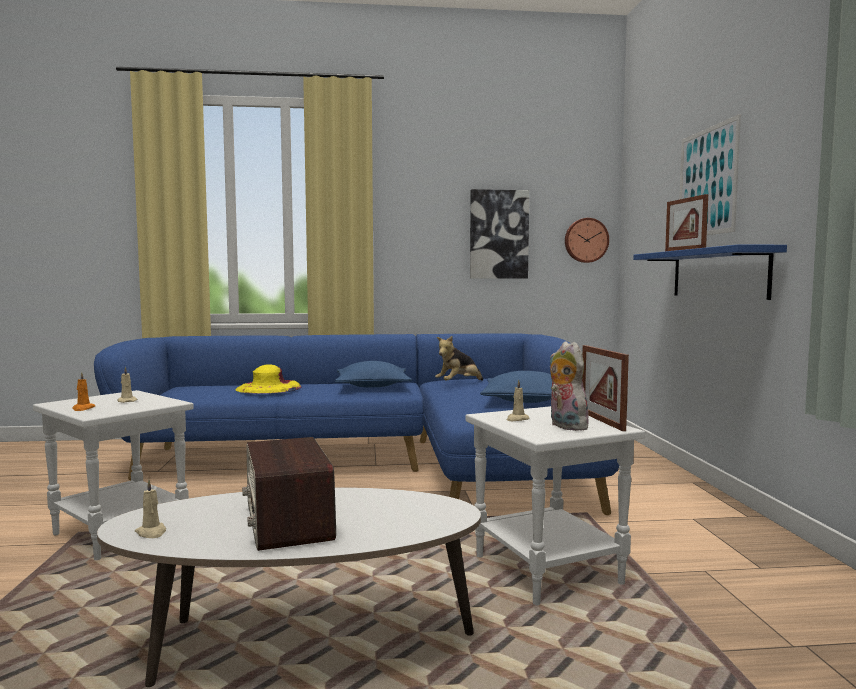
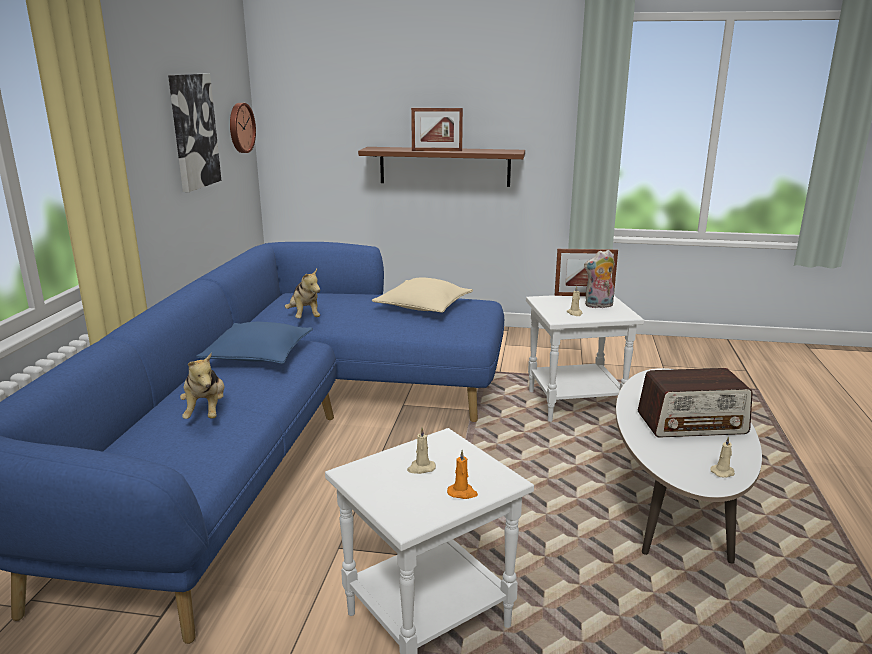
camera: 75 degrees left, 15 degrees up
yellow hat [235,364,302,394] -> plush toy [180,353,224,419]
blue pillow [480,371,552,403] -> beige pillow [372,278,473,313]
blue shelf [633,244,787,300] -> brown shelf [358,147,525,187]
picture [679,114,741,235] -> none

